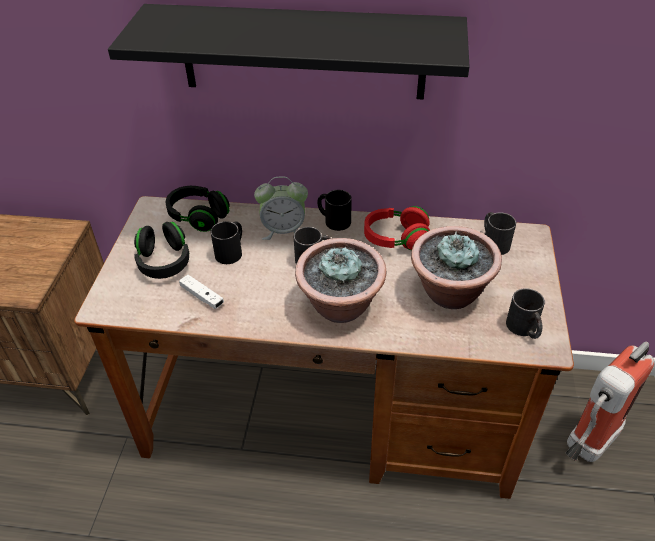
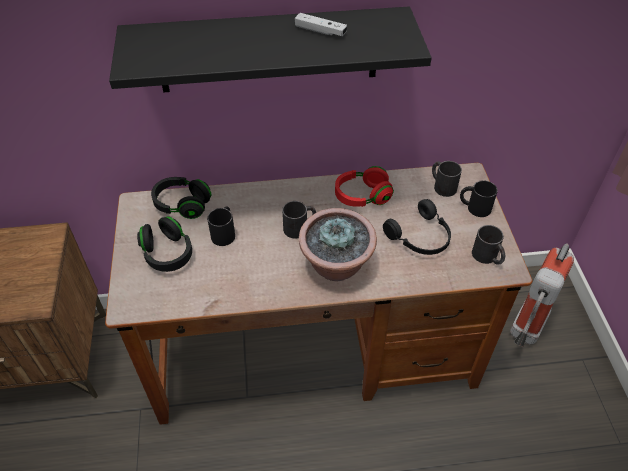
camera: 15 degrees left, 5 degrees up
white game controller [179,275,224,309] -> white game controller moved to [295,13,347,36]
alarm clock [254,176,308,240] -> none
black mug [317,190,352,231] -> black mug moved to [460,180,498,217]
potted plant [411,226,502,309] -> black headphones [383,199,451,255]

